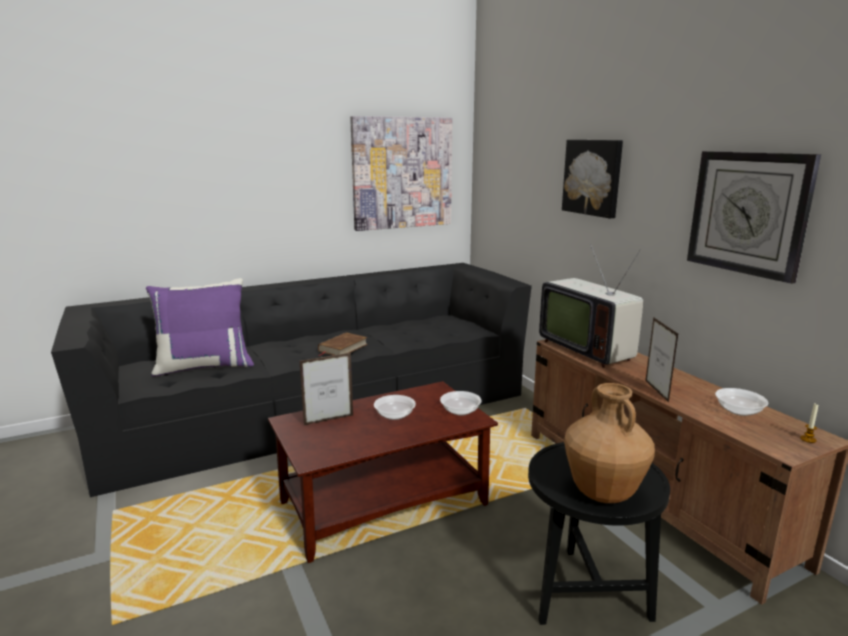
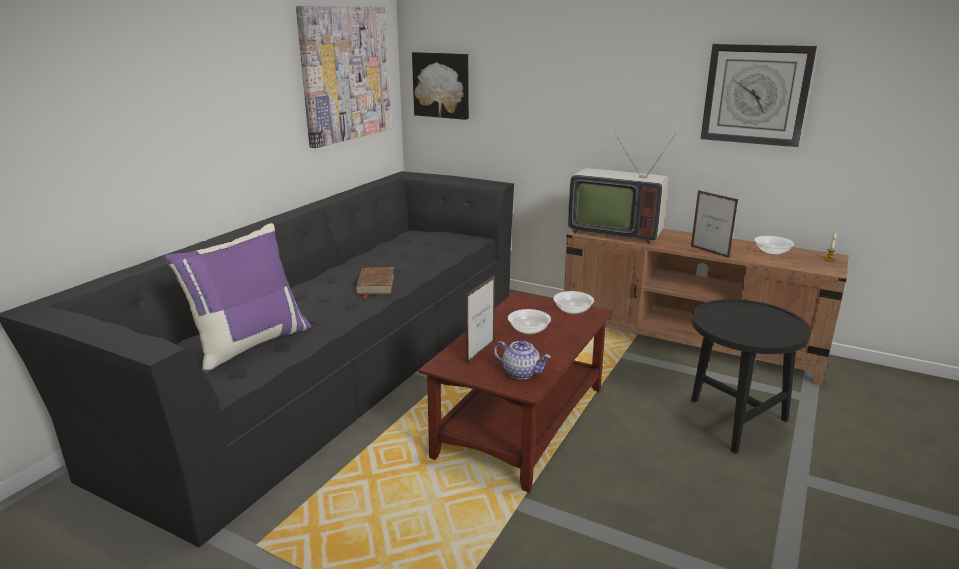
camera: 35 degrees left, 5 degrees up
picture [562,140,623,219] -> picture moved to [412,52,469,120]
brown vase [564,383,655,503] -> none
none -> teapot [494,340,551,380]

